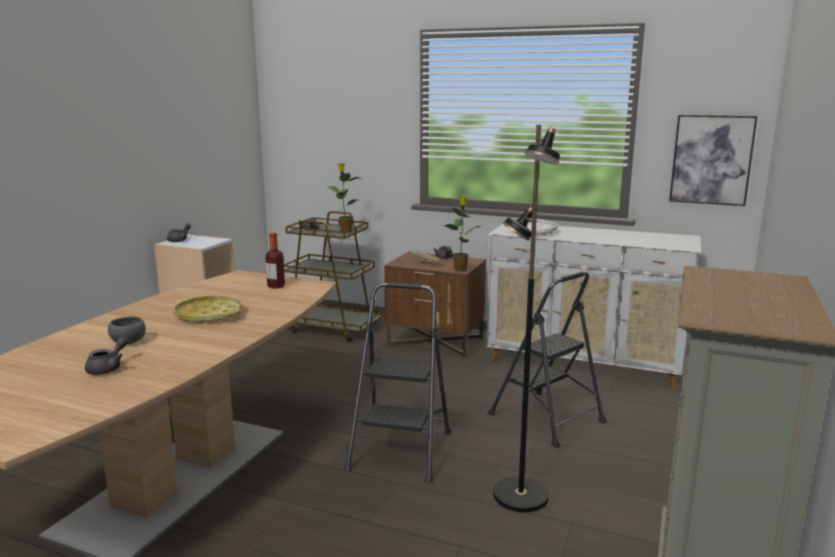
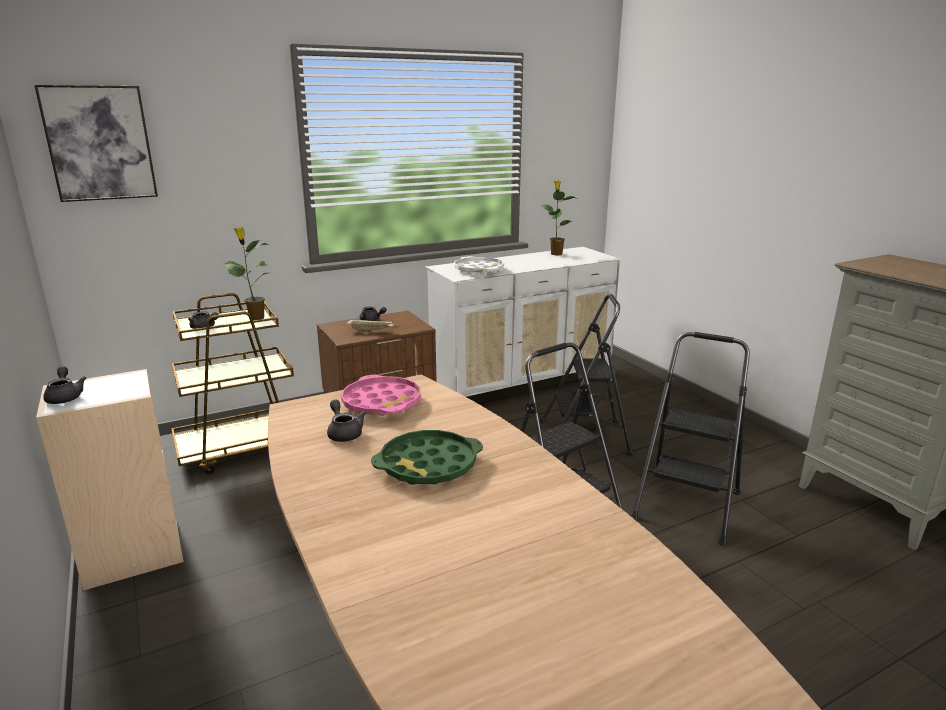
camera: 50 degrees left, 5 degrees up
grey teapot [85,337,128,375] -> grey teapot moved to [327,400,366,442]
grey bowl [108,317,146,344] -> none
yellow tray [173,295,242,324] -> green tray [371,430,483,485]
bottle [265,233,285,288] -> pink tray [341,375,421,416]
potted plant [442,196,482,272] -> potted plant moved to [540,181,578,255]
black floor lamp [493,125,560,512] -> black step ladder [631,332,750,546]
picture [669,115,757,206] -> picture moved to [34,85,158,202]

